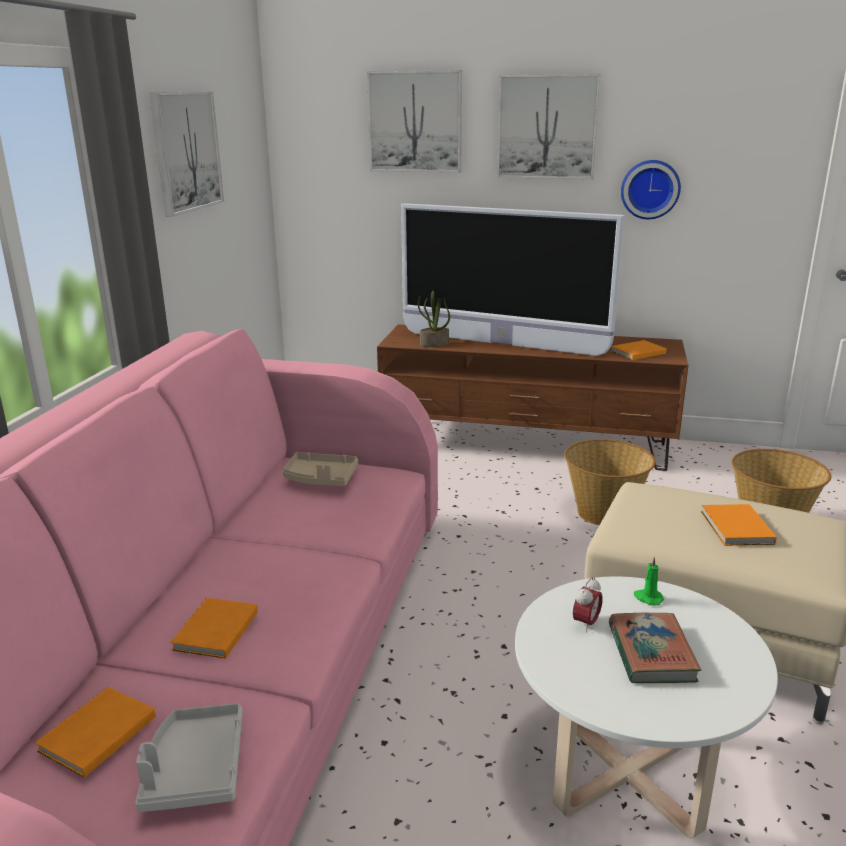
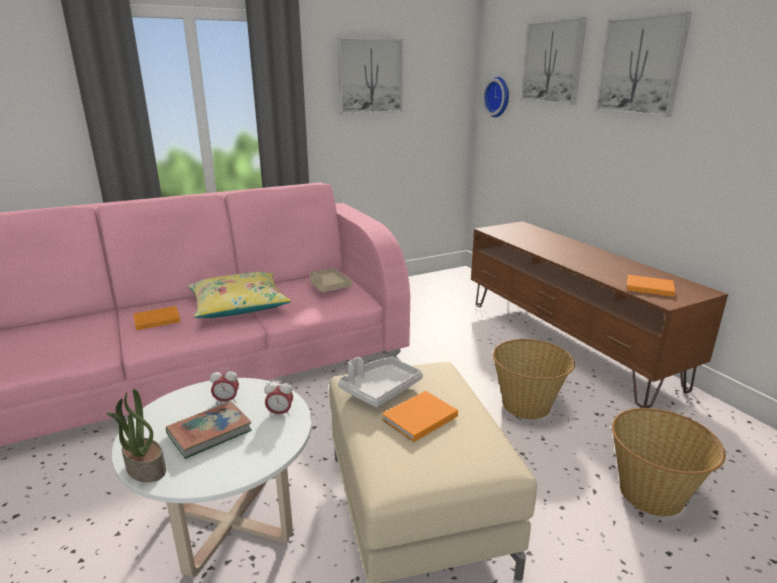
camera: 50 degrees right, 0 degrees up
orange book [35,687,156,777] -> none
grey tray [135,703,243,812] -> grey tray moved to [338,357,423,407]
television [401,203,624,356] -> none
potted plant [418,291,450,347] -> potted plant moved to [106,389,166,483]
wall clock [621,160,681,219] -> wall clock moved to [483,76,509,117]
green candle [634,557,664,605] -> alarm clock [264,380,293,416]
none -> yellow pillow [188,272,291,318]

